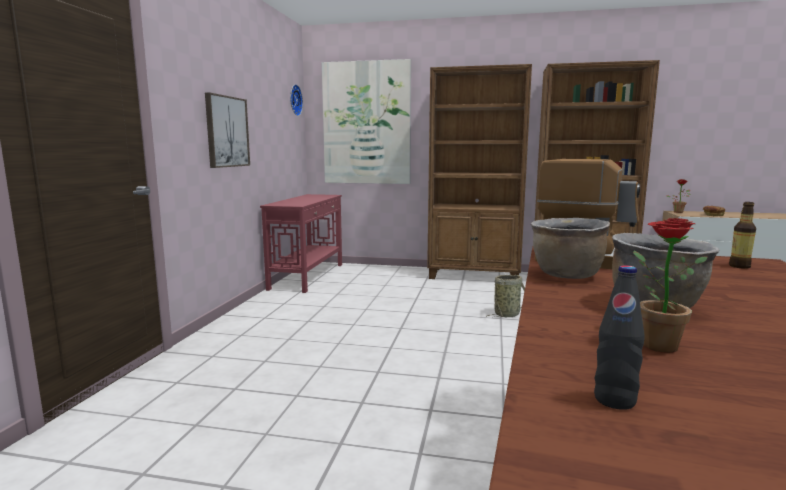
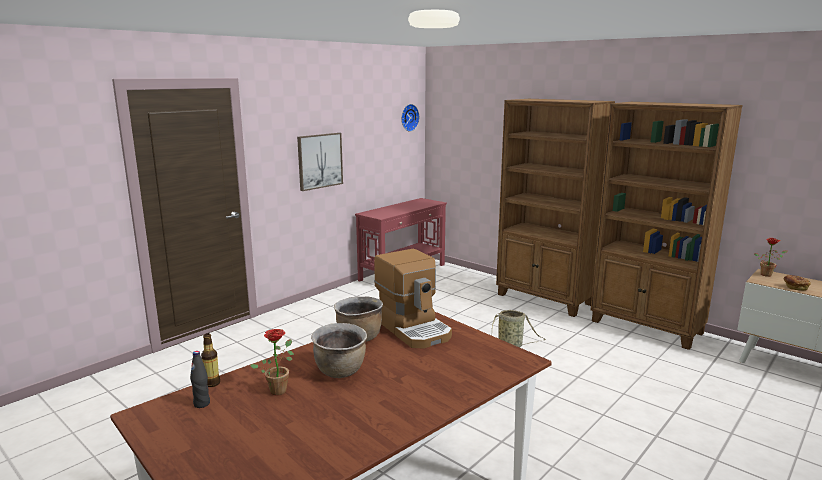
camera: 30 degrees right, 5 degrees up
picture [321,59,411,184] -> none
bottle [729,202,756,269] -> bottle moved to [201,333,220,387]

